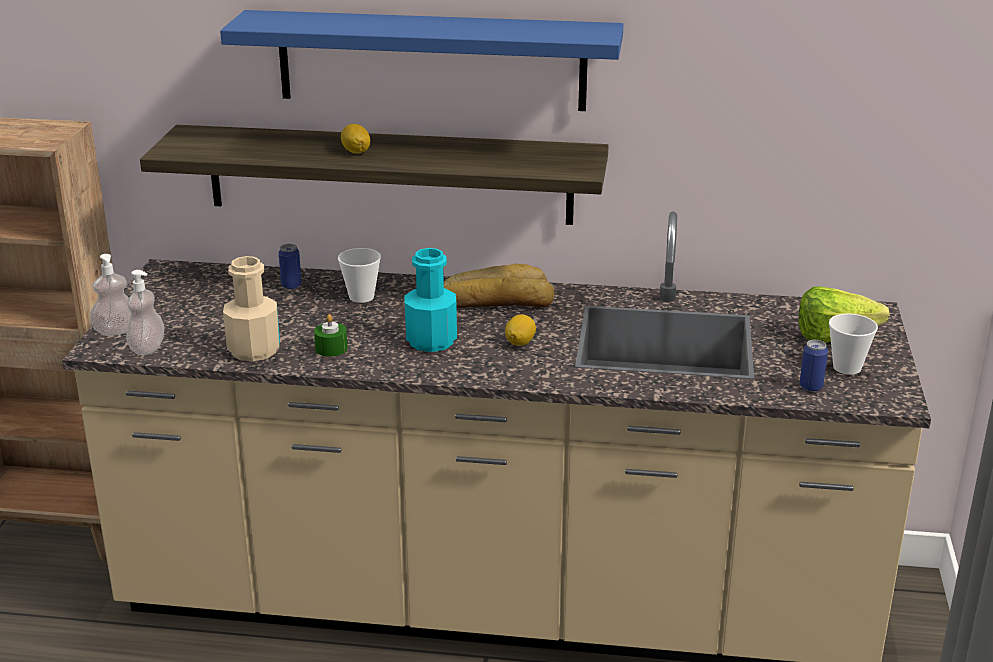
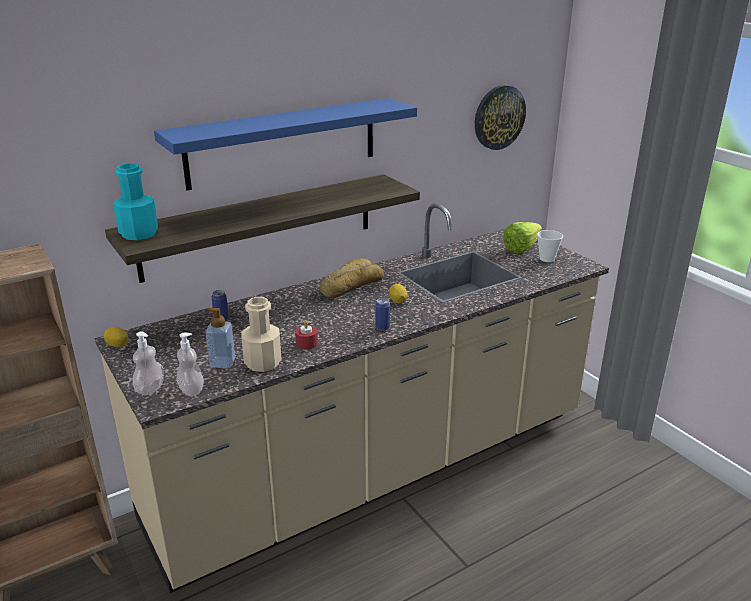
camera: 40 degrees left, 0 degrees up
green candle [314,314,348,357] -> red candle [295,320,318,349]
cup [338,248,381,303] -> none
lemon [341,124,370,154] -> lemon moved to [104,327,128,347]
turquoise bottle [404,248,457,352] -> turquoise bottle moved to [113,163,158,240]
can [800,340,828,392] -> can moved to [375,298,390,331]
none -> soap dispenser [205,308,235,368]
none -> wall clock [475,85,526,150]

